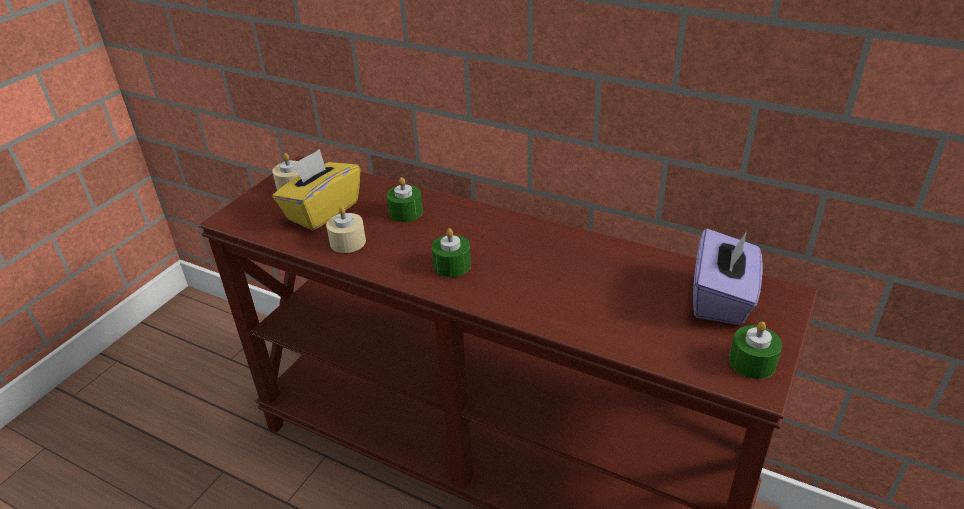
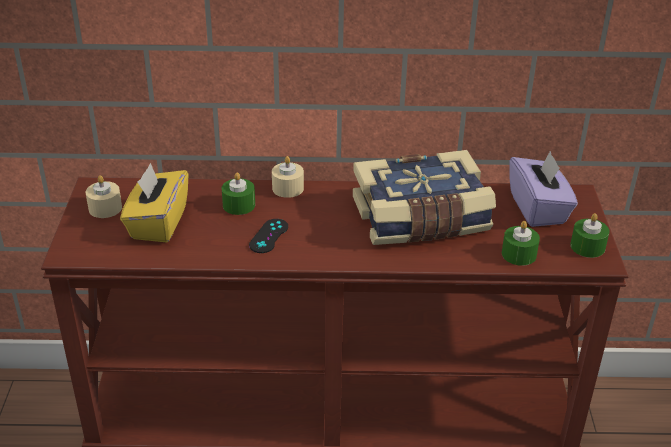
camera: 30 degrees left, 0 degrees up
beige candle [326,206,366,253] -> beige candle moved to [272,156,304,198]
green candle [432,228,471,277] -> green candle moved to [502,221,540,266]
none -> black game controller [249,219,288,253]
none -> book [353,150,496,245]

